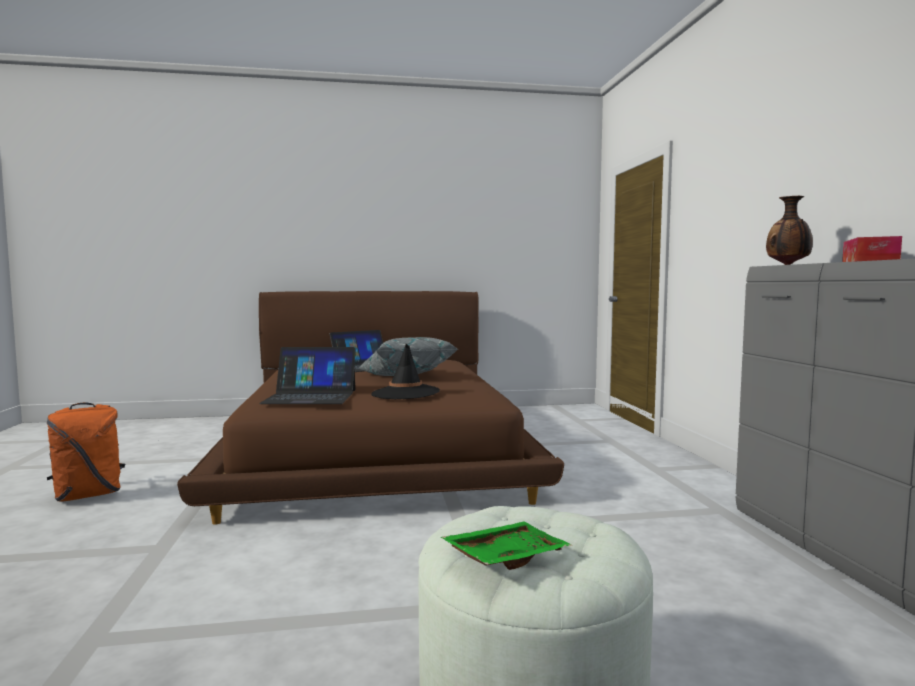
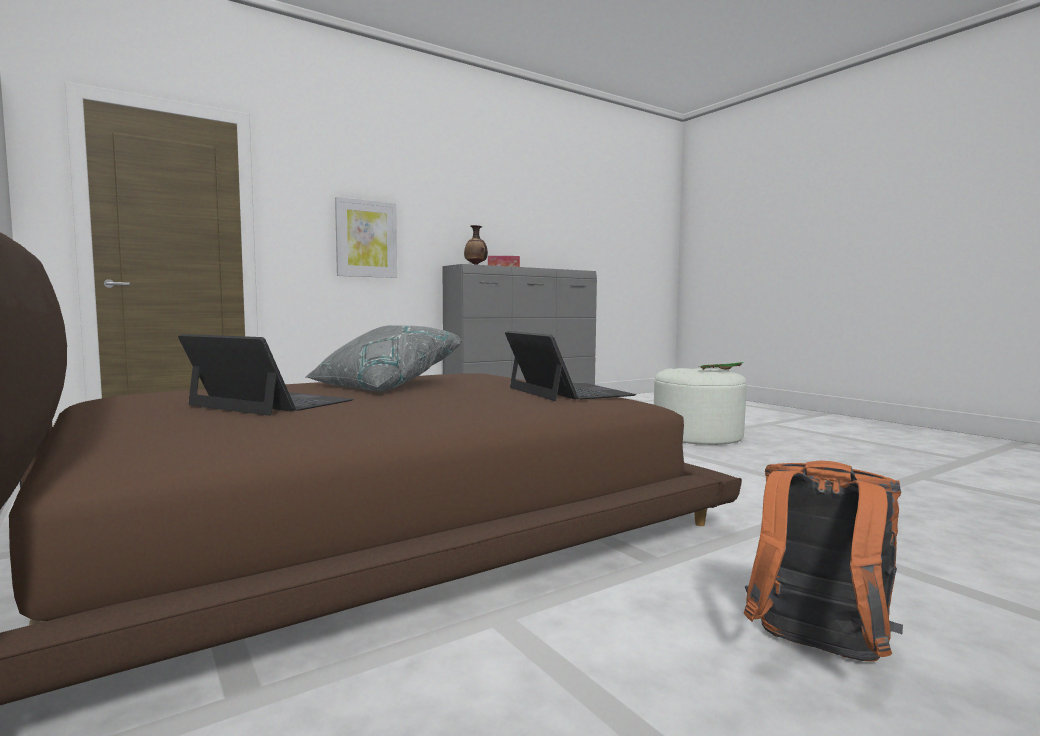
camera: 115 degrees left, 0 degrees up
black hat [371,344,440,399] -> none
none -> picture [335,197,397,278]

